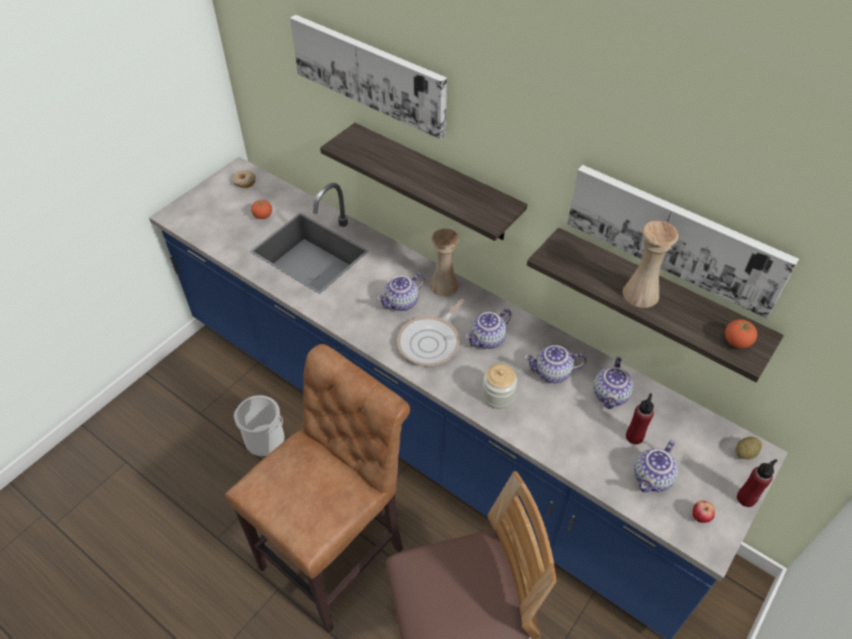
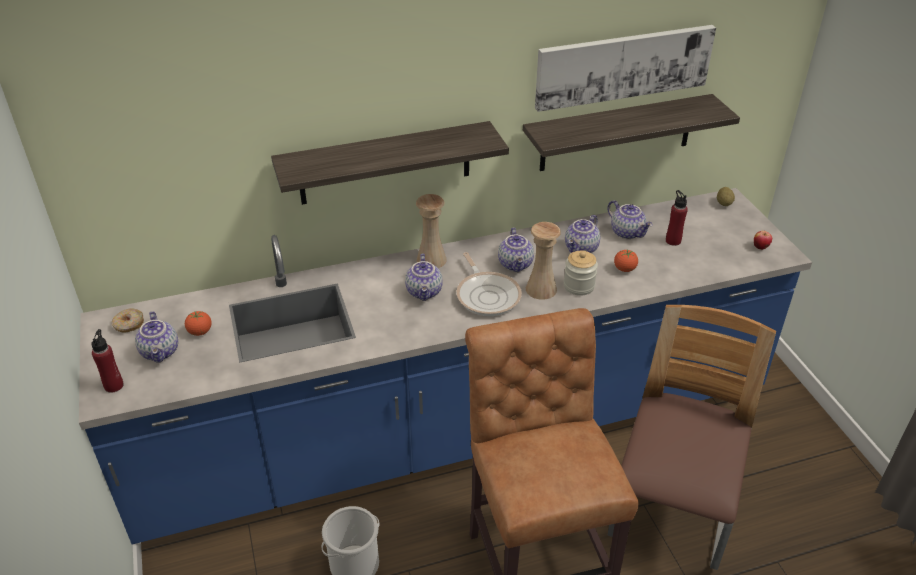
camera: 55 degrees left, 10 degrees down
picture [290,15,447,139] -> none
beige vase [623,221,679,308] -> beige vase moved to [526,222,561,300]
teapot [634,440,678,492] -> teapot moved to [135,311,178,363]
tomato [725,319,757,348] -> tomato moved to [614,249,638,272]
red bottle [737,459,777,507] -> red bottle moved to [91,329,123,393]

